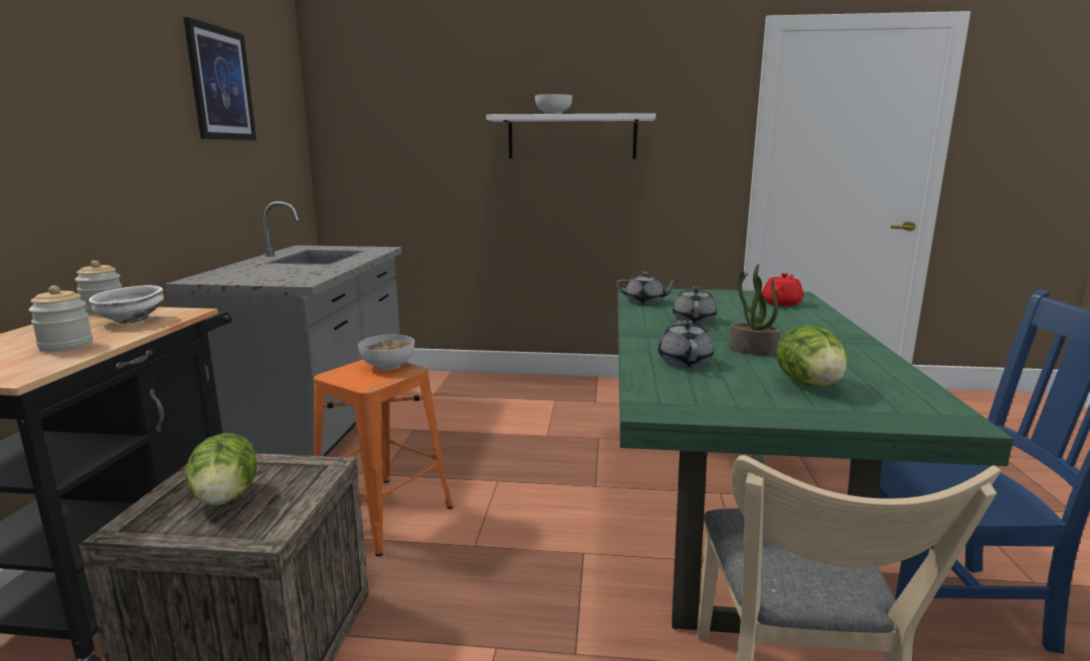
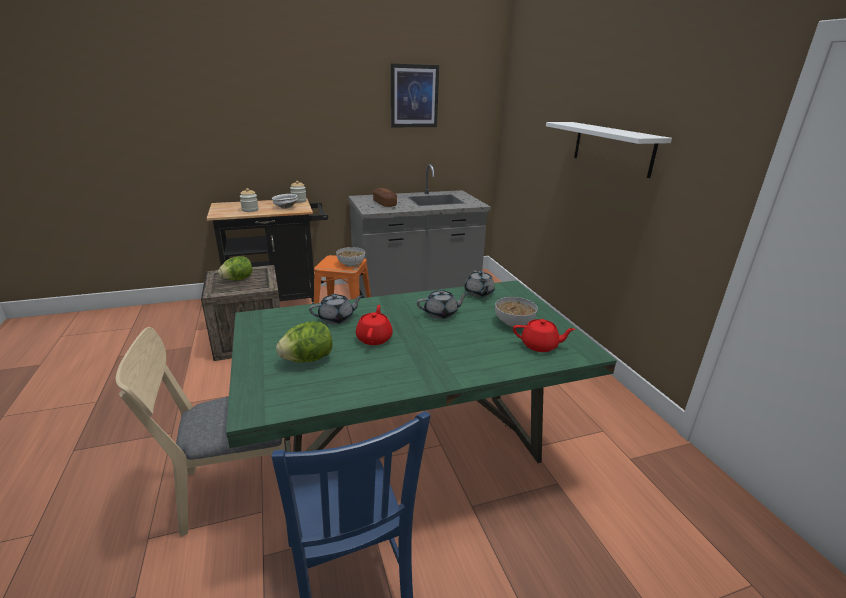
camera: 65 degrees right, 10 degrees up
bowl [535,94,572,114] -> bowl moved to [495,297,538,327]
potted plant [729,264,780,356] -> red teapot [356,305,393,345]
none -> bread [373,188,397,207]

